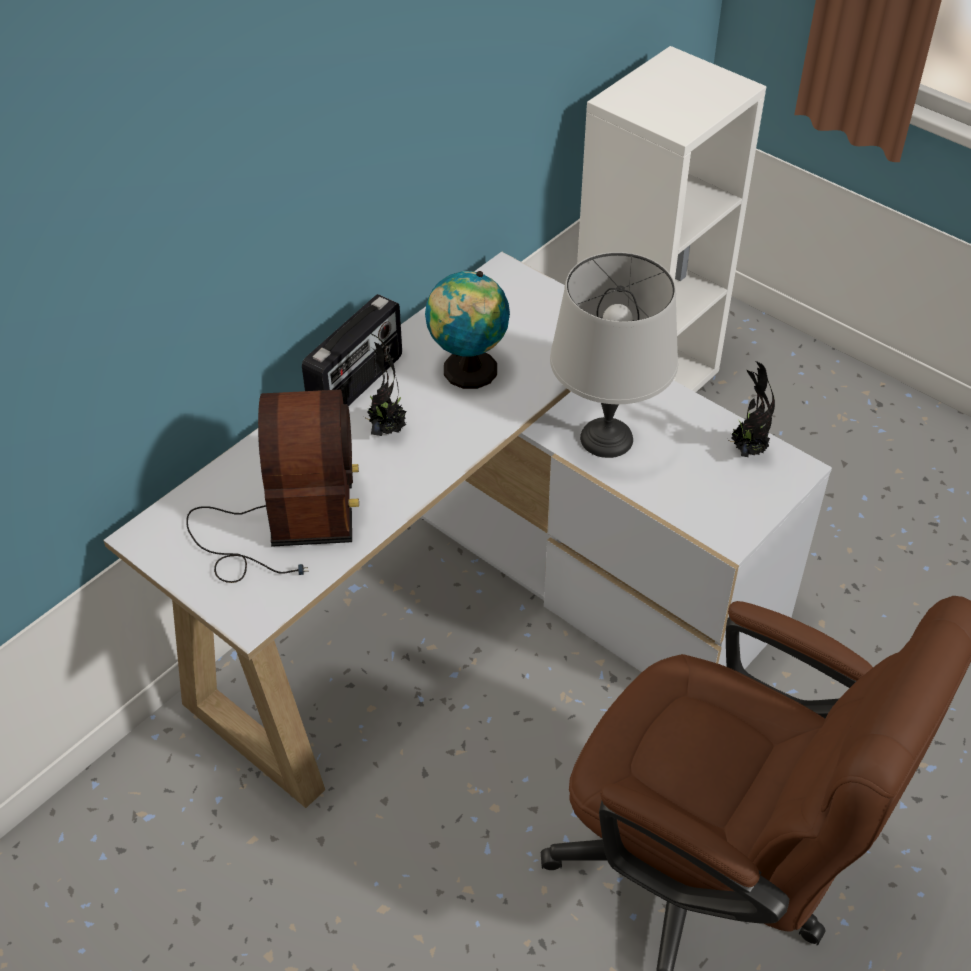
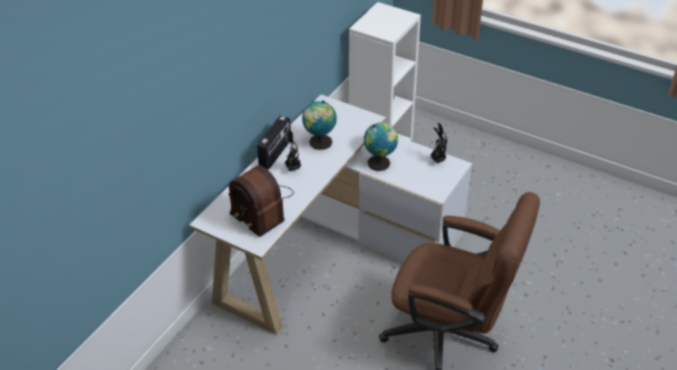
camera: 10 degrees left, 5 degrees down
radio [186,390,359,583] -> radio turned 150 degrees clockwise [228,165,294,237]
grey table lamp [550,252,678,458] -> globe [364,122,398,171]

